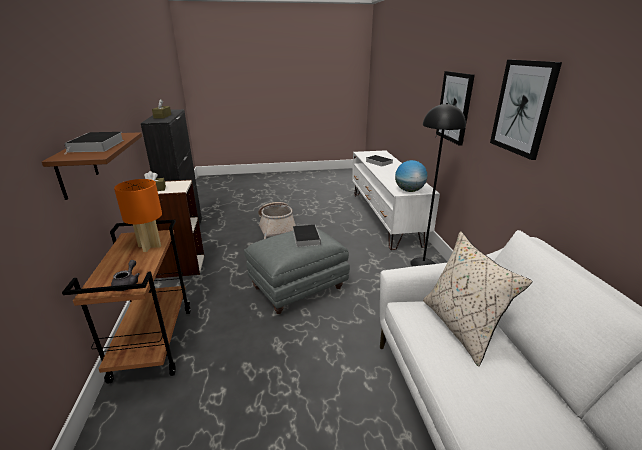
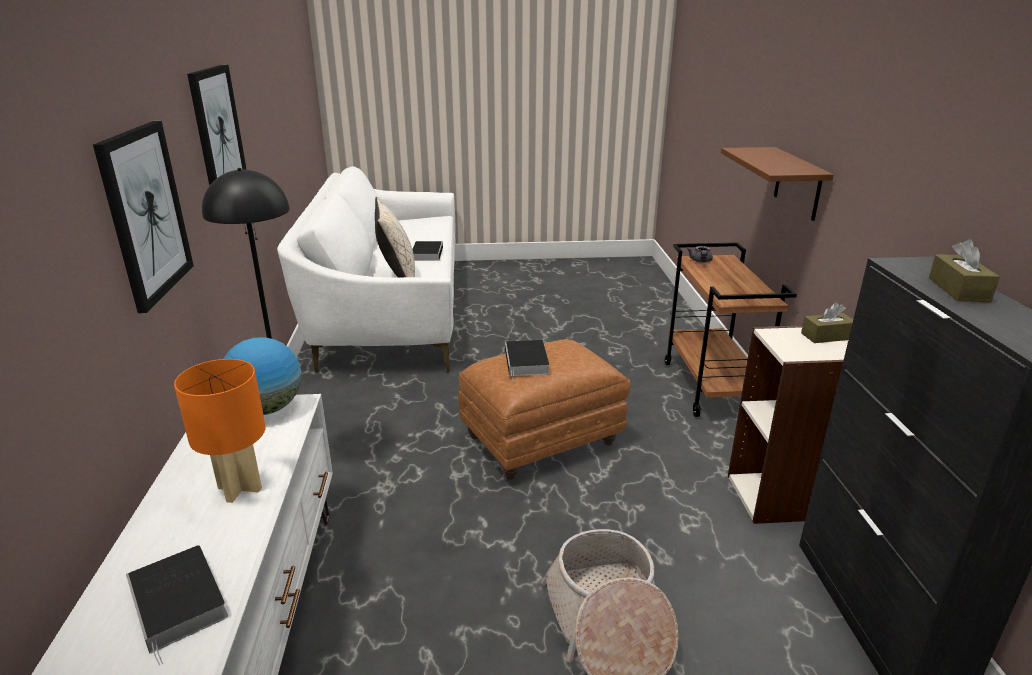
camera: 175 degrees left, 0 degrees up
book [64,132,124,155] -> book moved to [412,241,443,261]
orange table lamp [114,179,162,252] -> orange table lamp moved to [174,359,266,503]
grey ottoman [244,228,350,314] -> brown ottoman [458,339,630,480]

